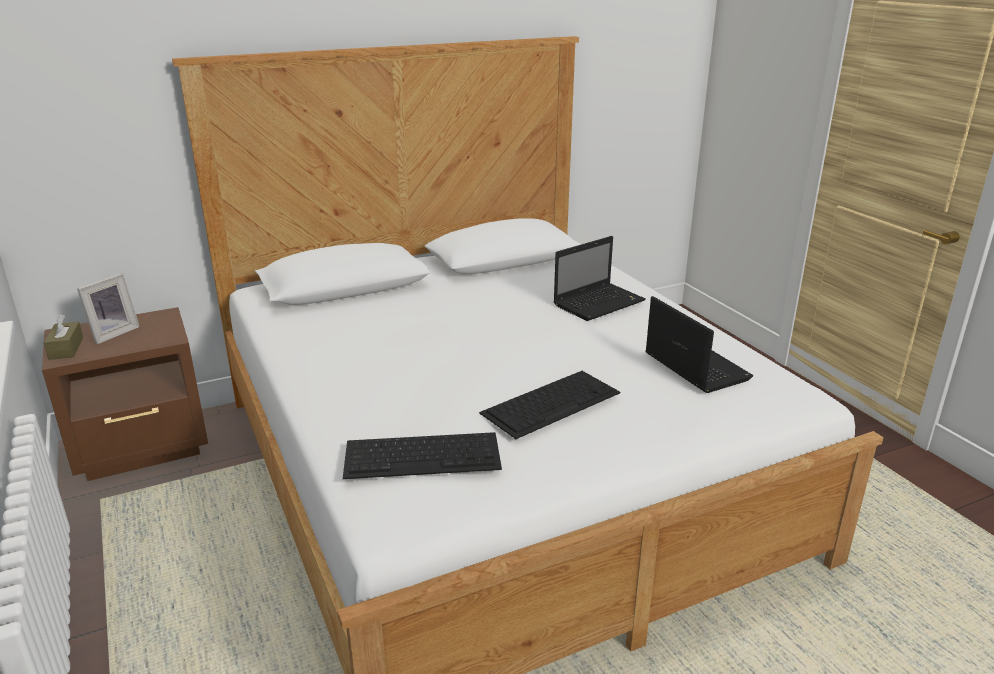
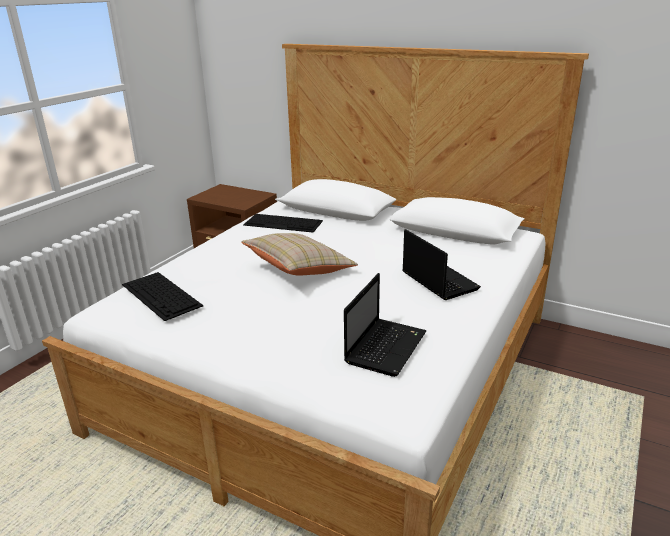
camera: 55 degrees right, 0 degrees up
brown tissue box [44,314,83,360] -> none
picture frame [77,273,140,344] -> none
keyboard [479,371,620,439] -> keyboard moved to [243,214,323,232]
laptop [554,236,646,321] -> laptop turned 135 degrees counterclockwise [402,229,481,300]
none -> beige pillow [241,233,358,276]

